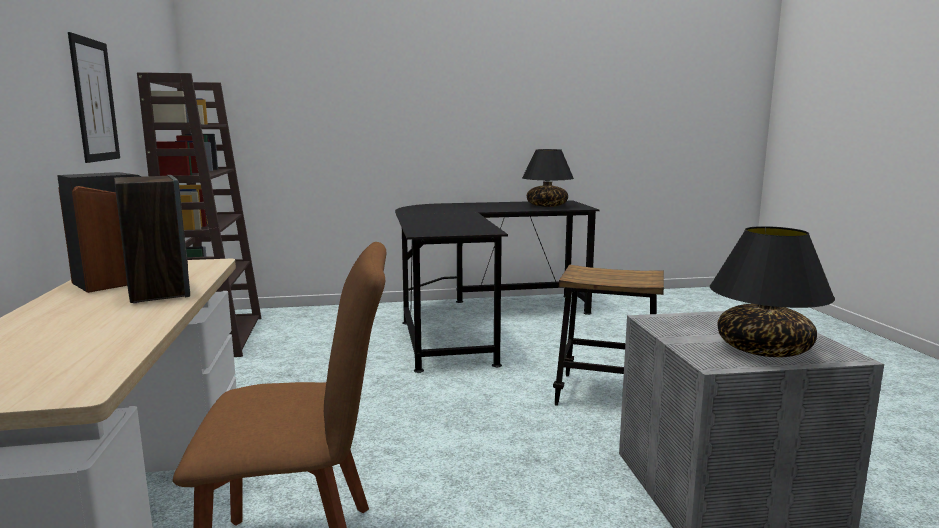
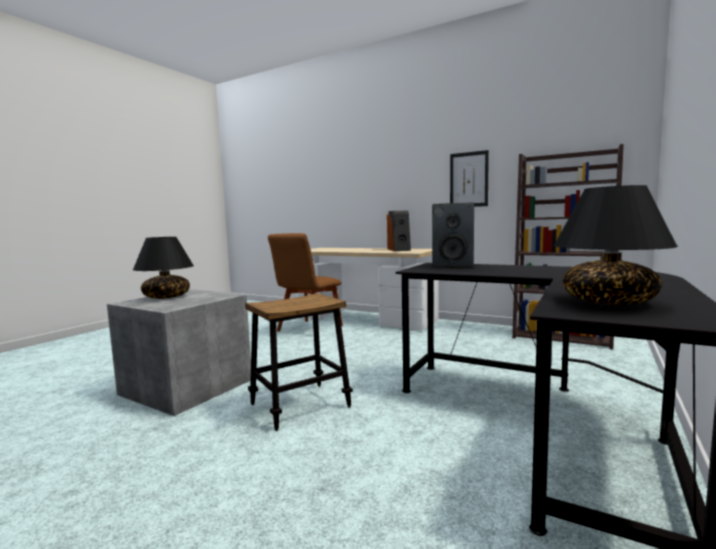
camera: 130 degrees right, 5 degrees down
speaker [114,175,190,303] -> speaker moved to [432,203,474,268]

